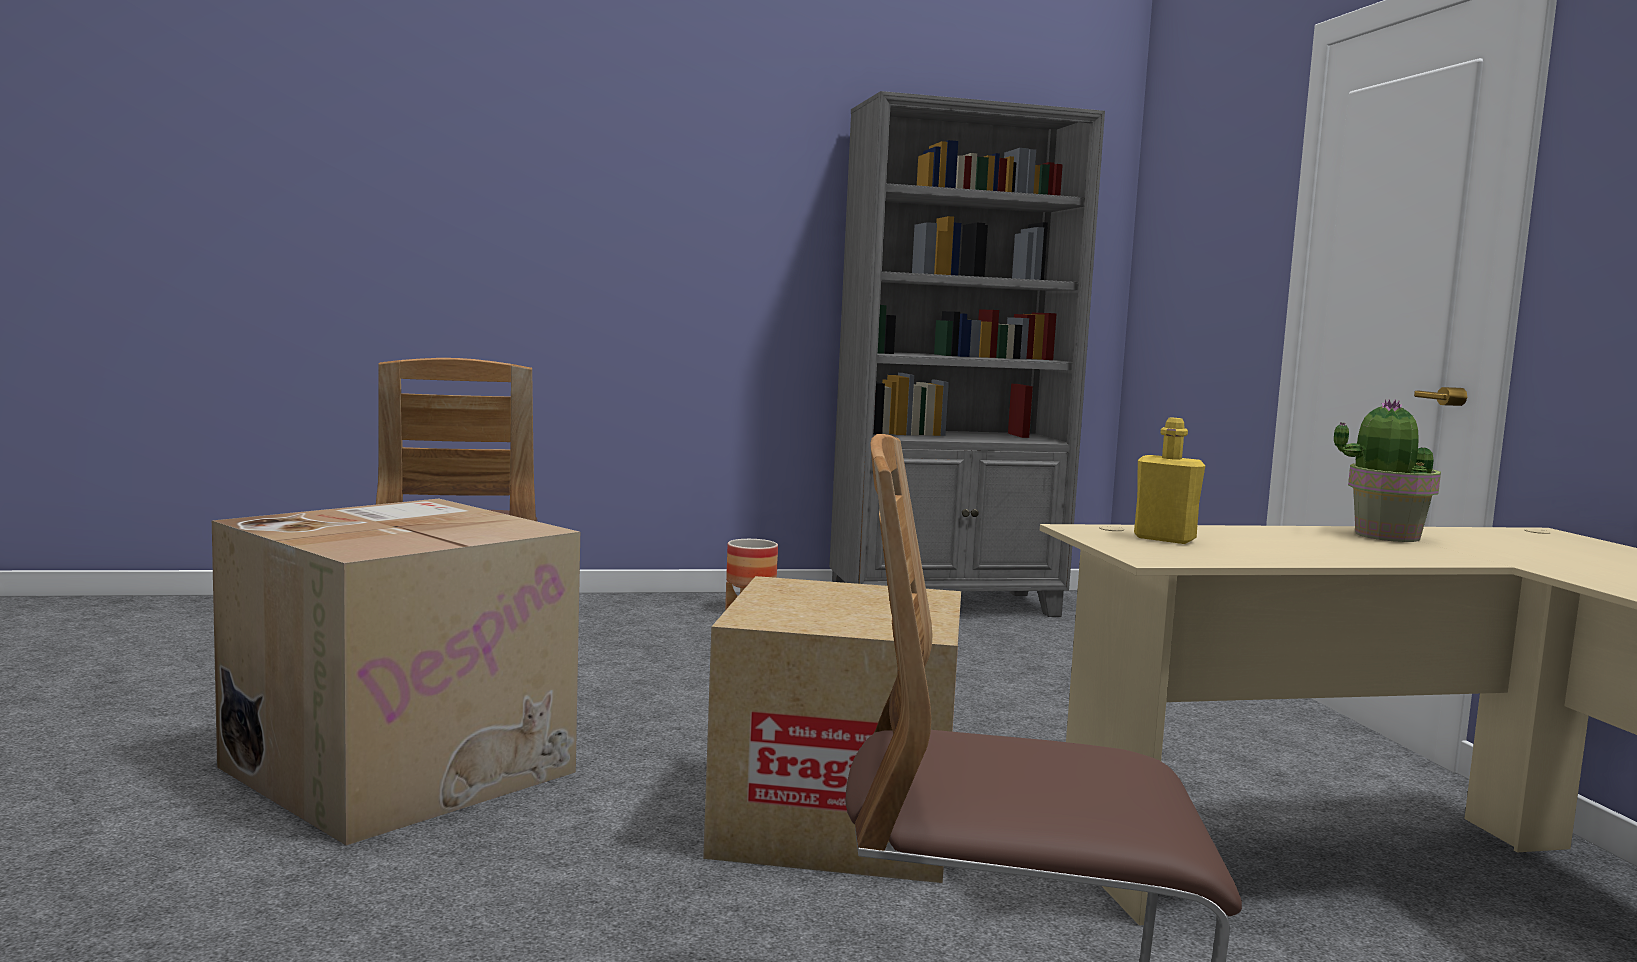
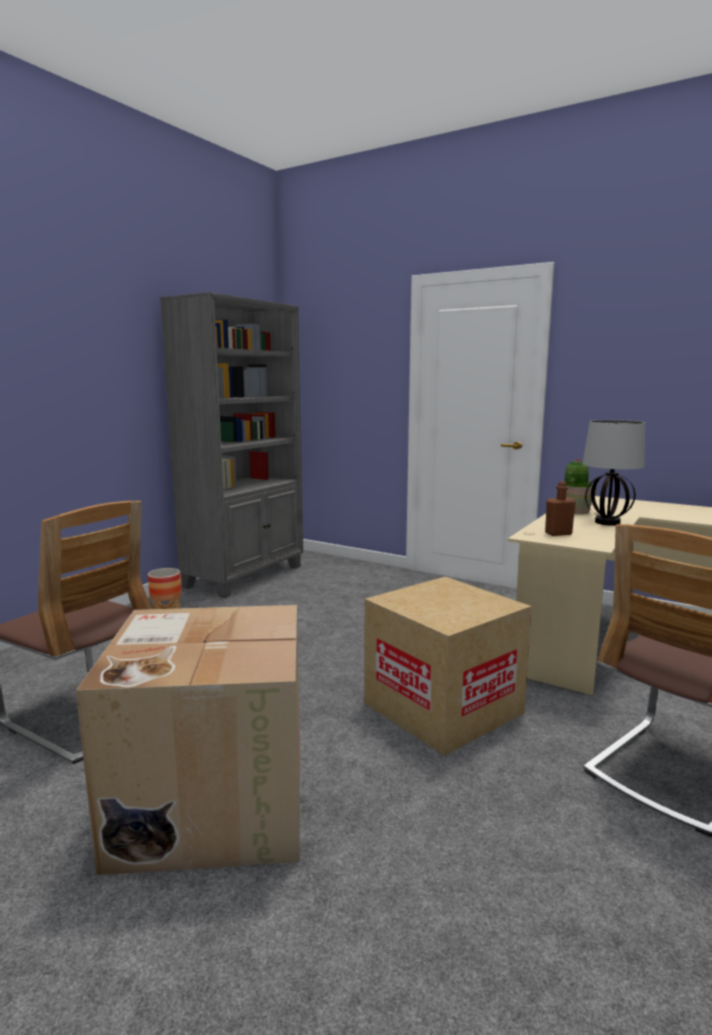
camera: 45 degrees left, 5 degrees up
yellow bottle [1134,417,1205,544] -> brown bottle [545,481,576,536]
none -> table lamp [583,420,645,526]

